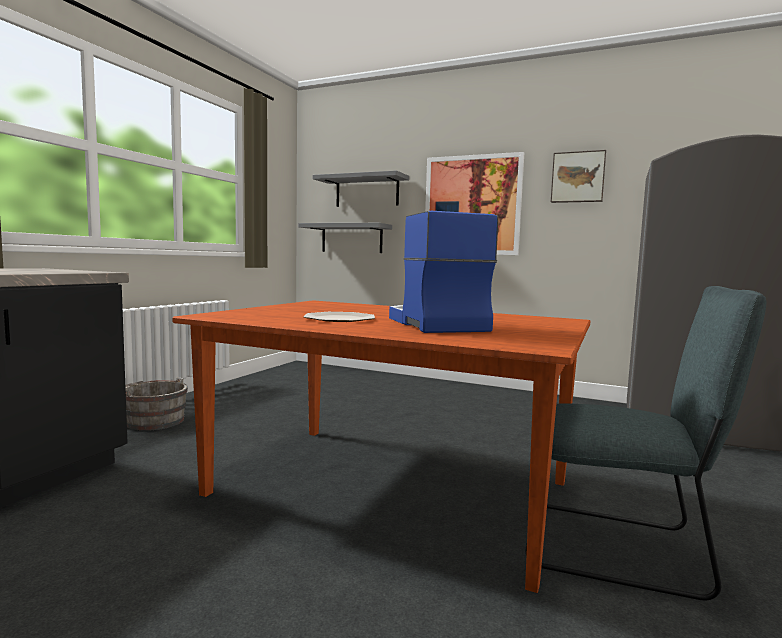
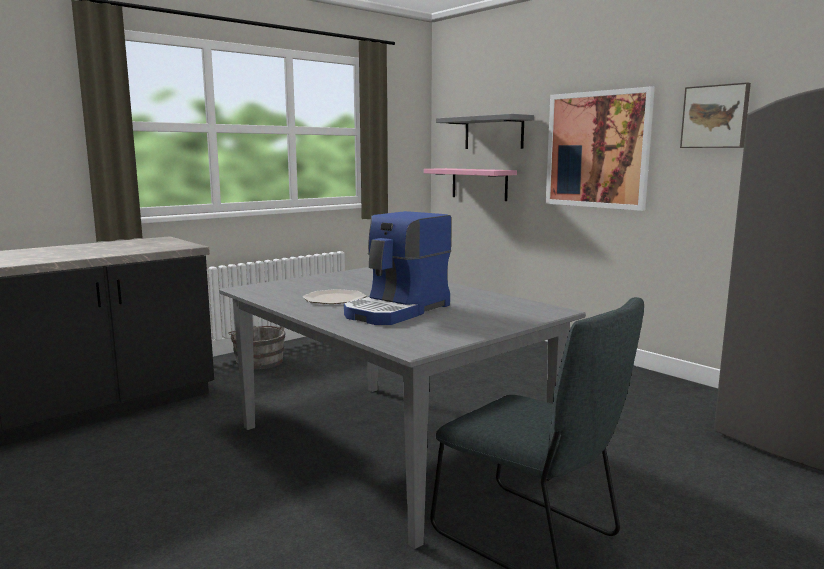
camera: 25 degrees right, 5 degrees up
brown dining table [173,300,590,593] -> grey dining table [219,267,586,549]
grey shelf [298,223,392,253] -> pink shelf [424,168,517,201]
coffee machine [389,211,498,333] -> coffee machine turned 150 degrees counterclockwise [344,211,451,325]

